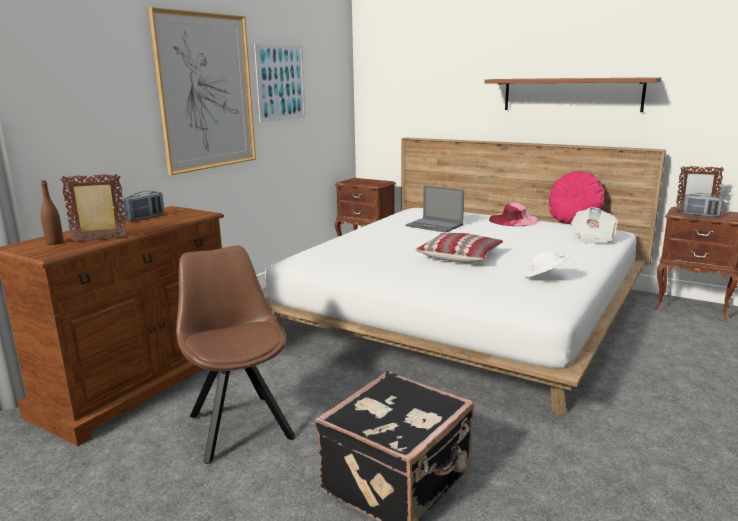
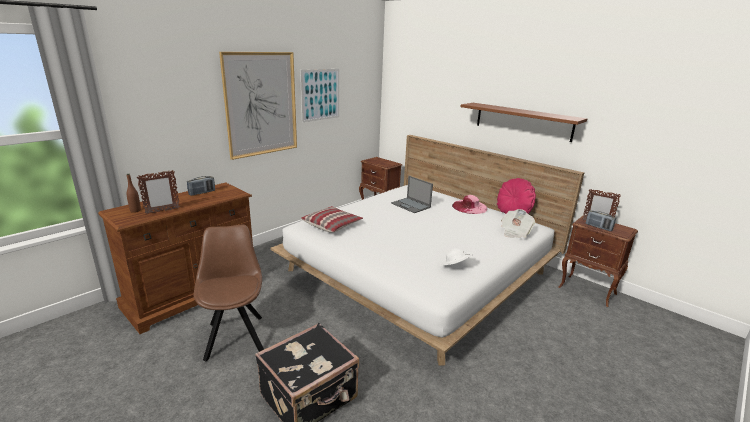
camera: 10 degrees right, 5 degrees up
picture frame [60,174,127,242] -> picture frame turned 150 degrees clockwise [137,170,180,214]
pillow [416,233,503,263] -> pillow moved to [301,206,363,233]

